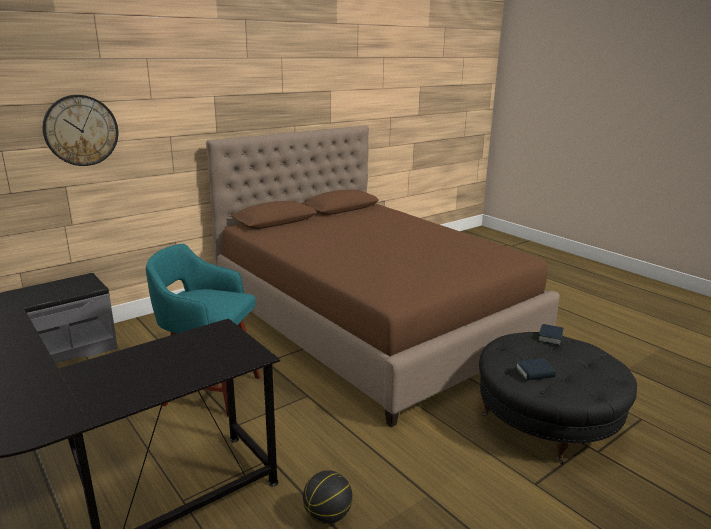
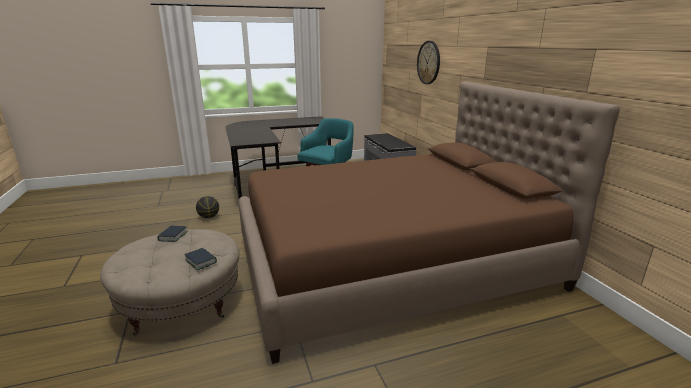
camera: 110 degrees right, 0 degrees up
black ottoman [479,332,637,464] -> beige ottoman [100,229,240,335]

